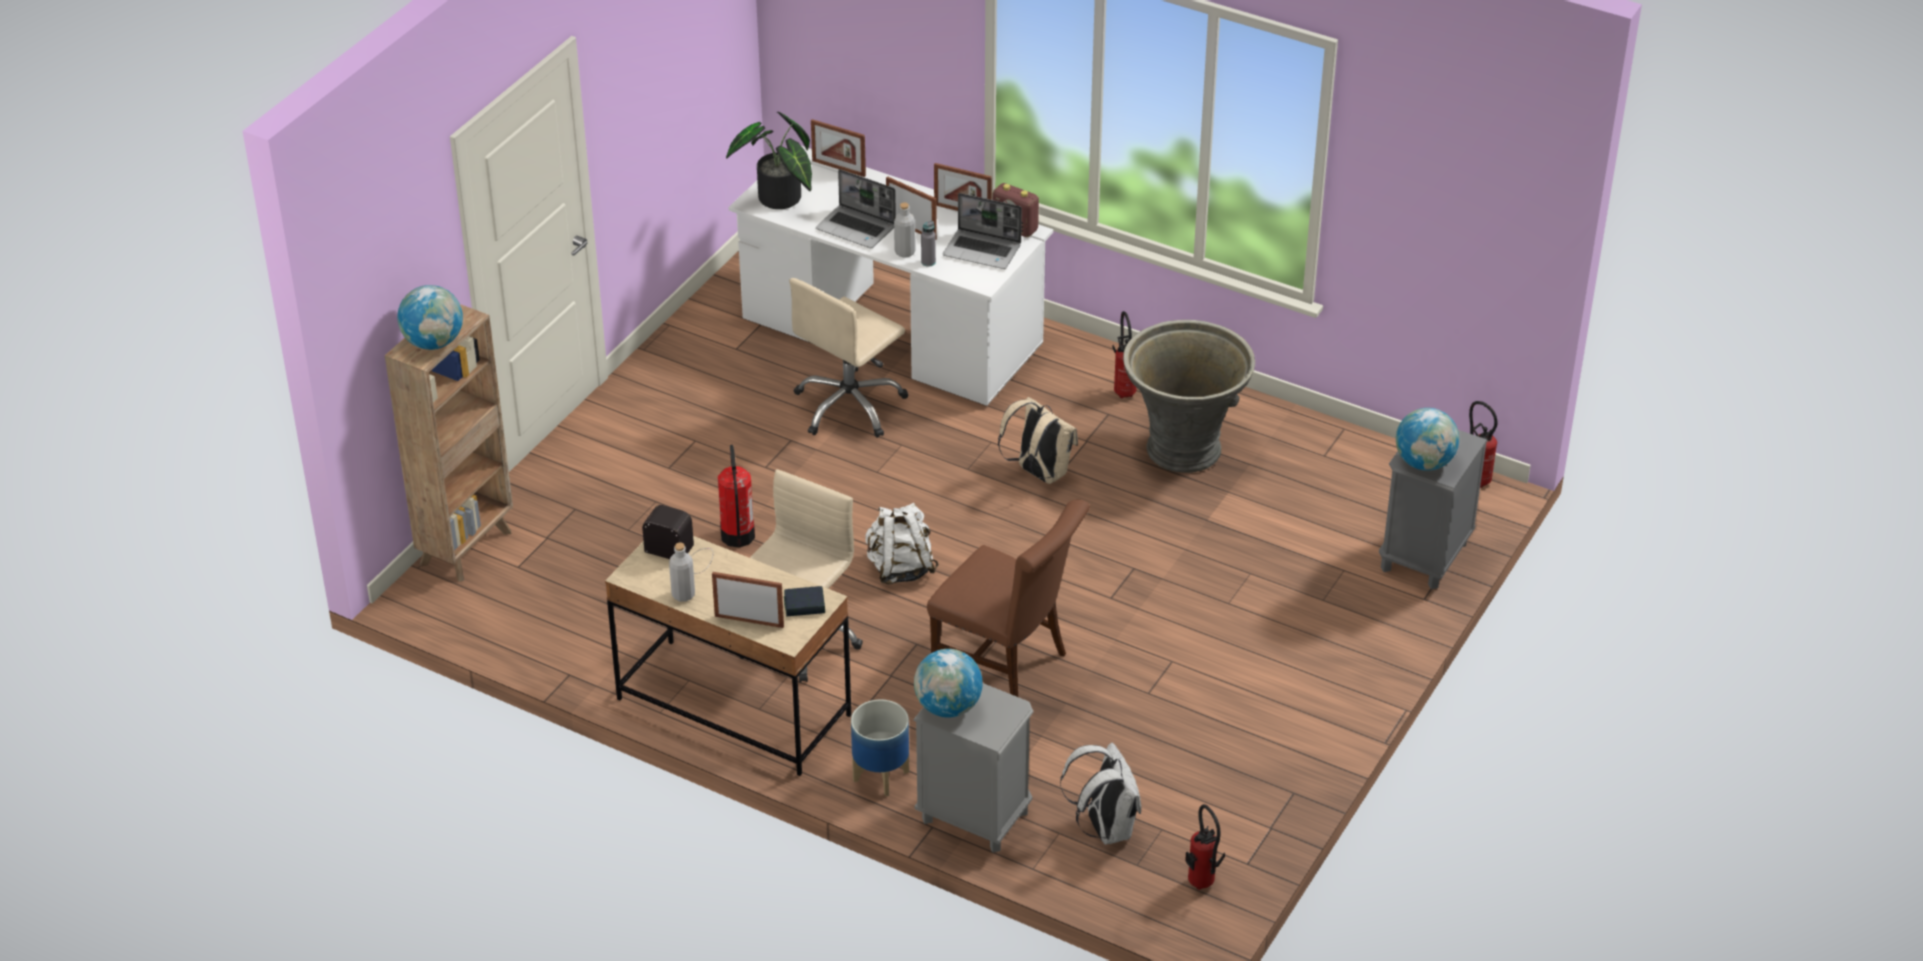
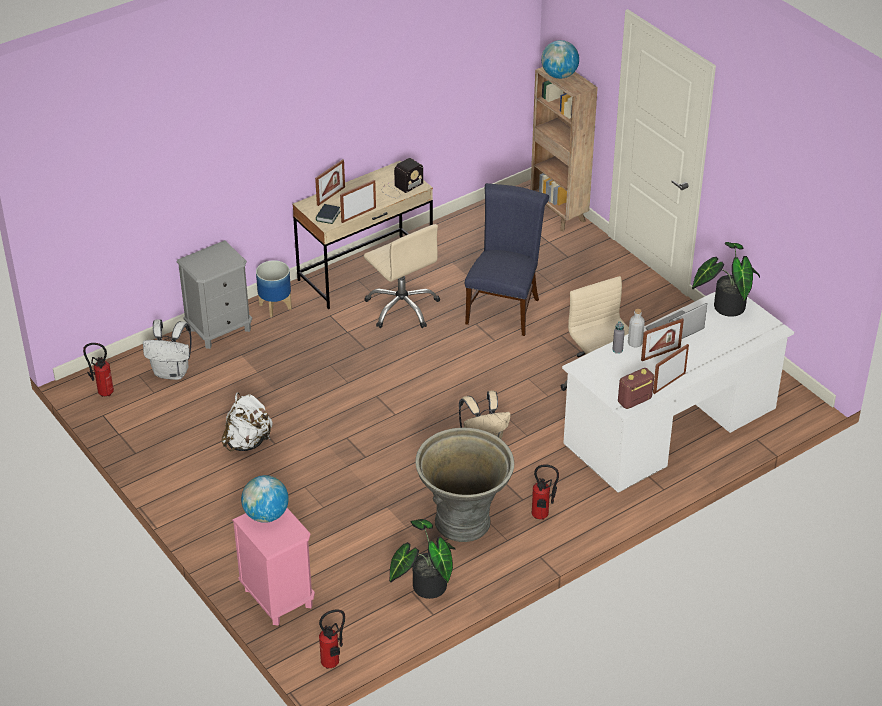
camera: 115 degrees right, 0 degrees up
grey bottle [669,543,695,602] -> none
fire extinguisher [718,445,755,547] -> blue chair [465,183,549,336]
picture frame [811,119,866,177] -> picture frame moved to [340,180,376,223]
white backpack [865,503,939,585] -> white backpack moved to [221,393,273,451]
globe [914,649,983,718] -> none
brown chair [927,500,1090,697] -> none
laptop [943,193,1022,269] -> none
grey nightstand [1379,430,1488,589] -> pink nightstand [232,508,315,626]
none -> potted plant [389,519,456,599]

